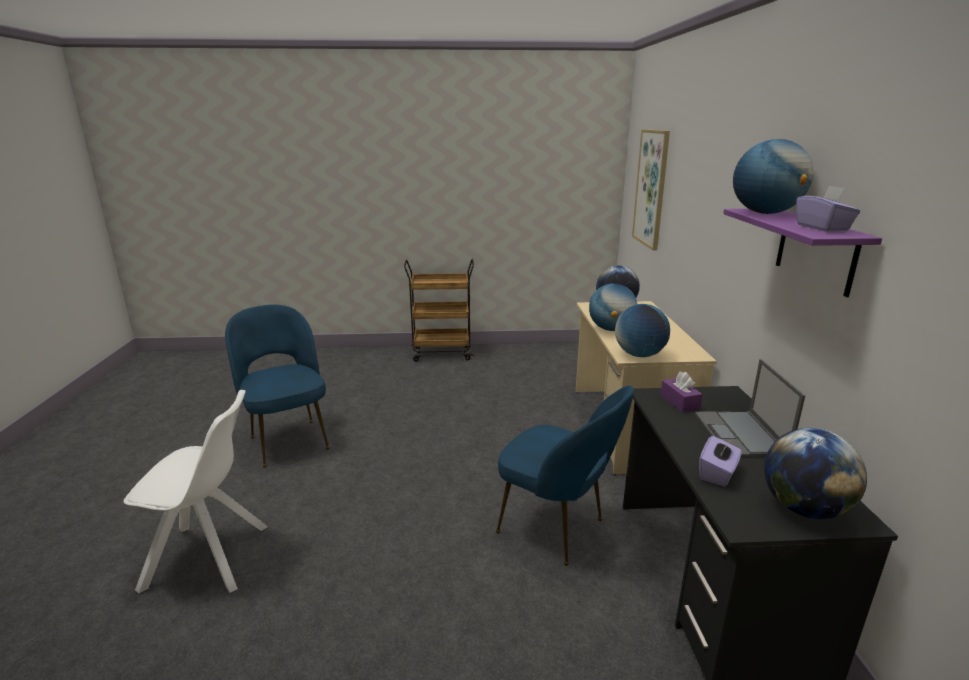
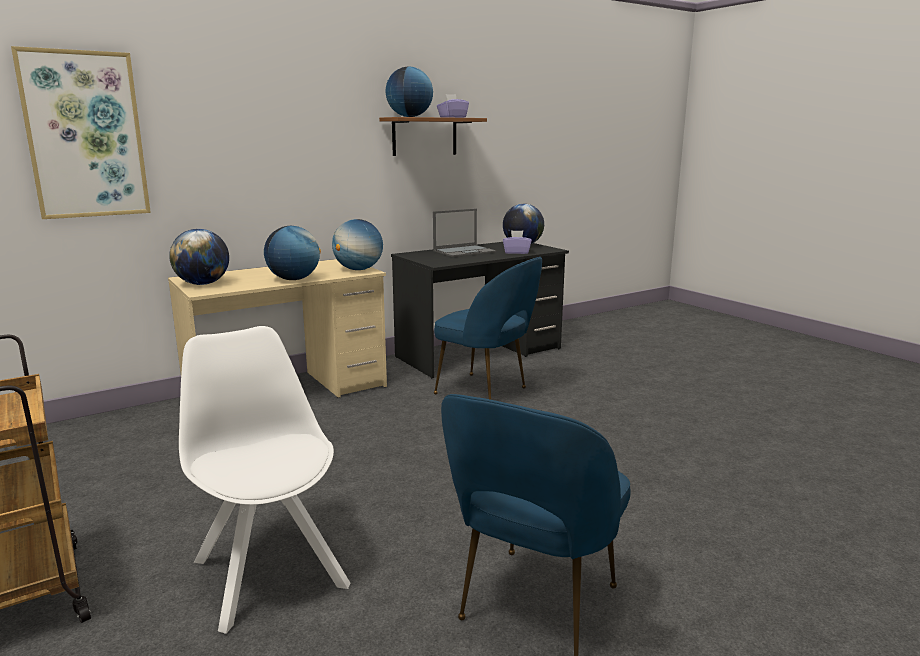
camera: 120 degrees left, 5 degrees down
white chair [123,390,268,594] -> white chair moved to [179,326,350,634]
blue chair [496,386,634,566] -> blue chair turned 120 degrees clockwise [434,257,542,400]
purple tissue box [660,372,703,412] -> none
purple shelf [723,209,882,297] -> brown shelf [379,117,487,156]

